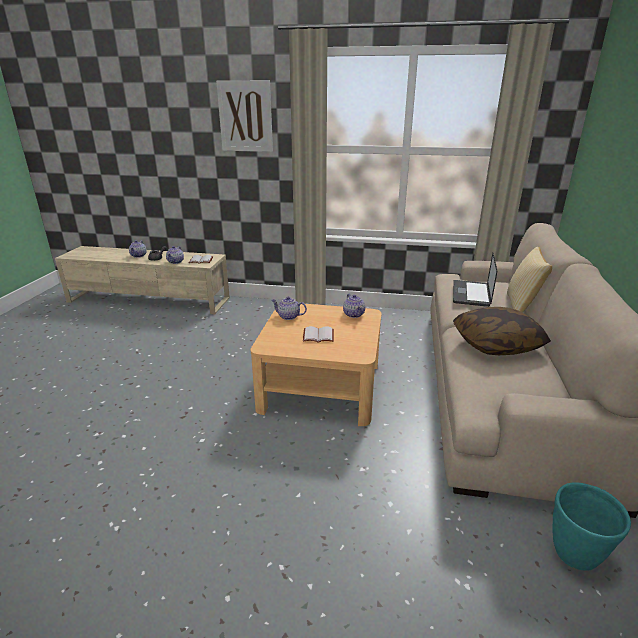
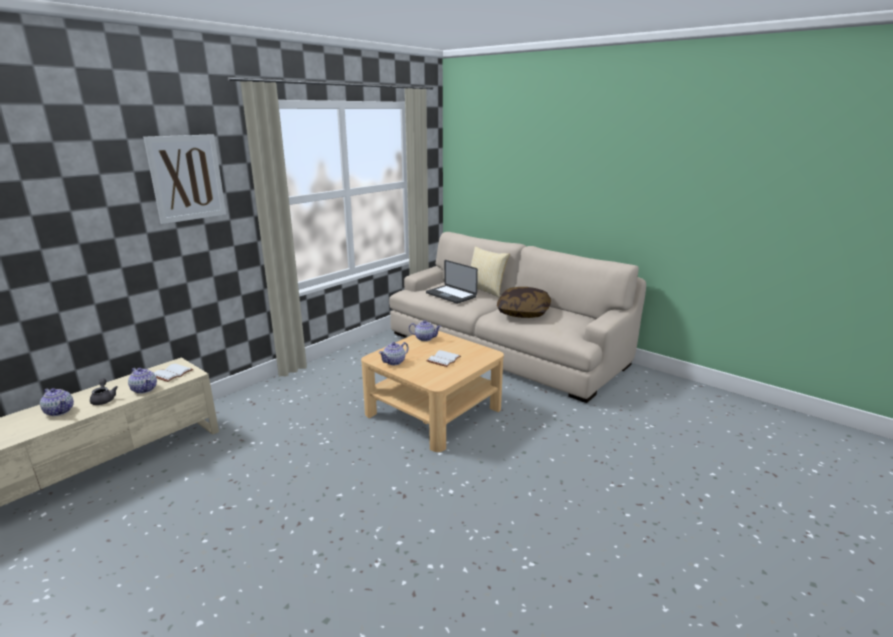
camera: 60 degrees left, 5 degrees down
turquoise planter [553,482,631,570] -> none

